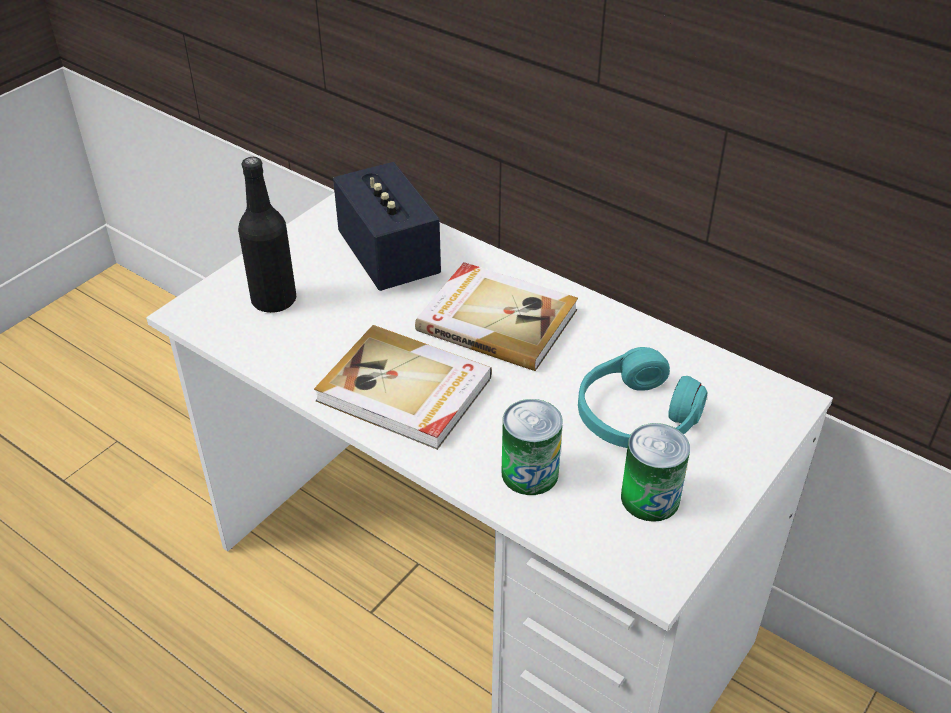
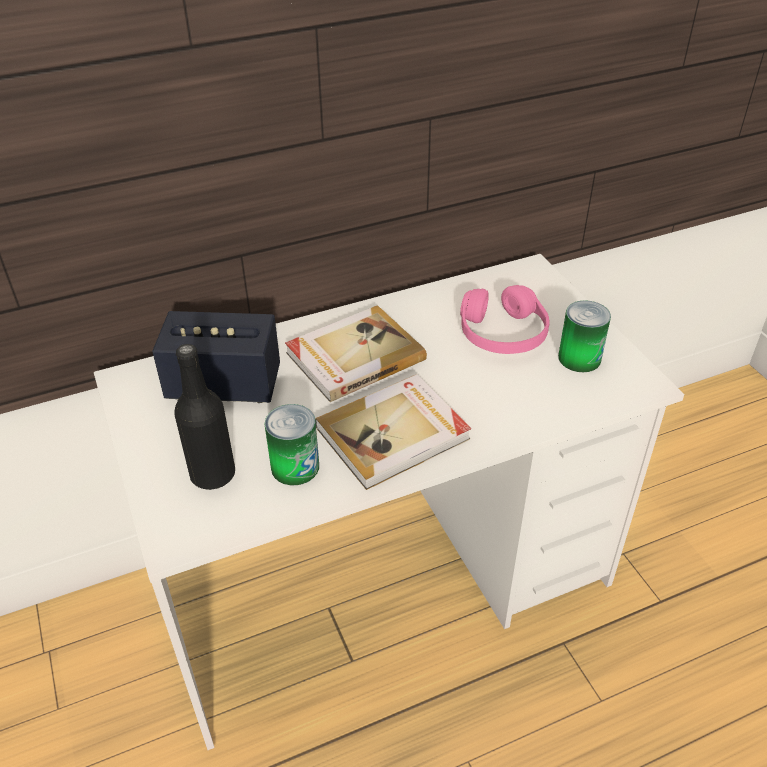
camera: 60 degrees left, 0 degrees up
can [502,399,563,495] -> can moved to [265,404,319,485]
turquoise headphones [578,347,707,448] -> pink headphones [460,285,550,354]

